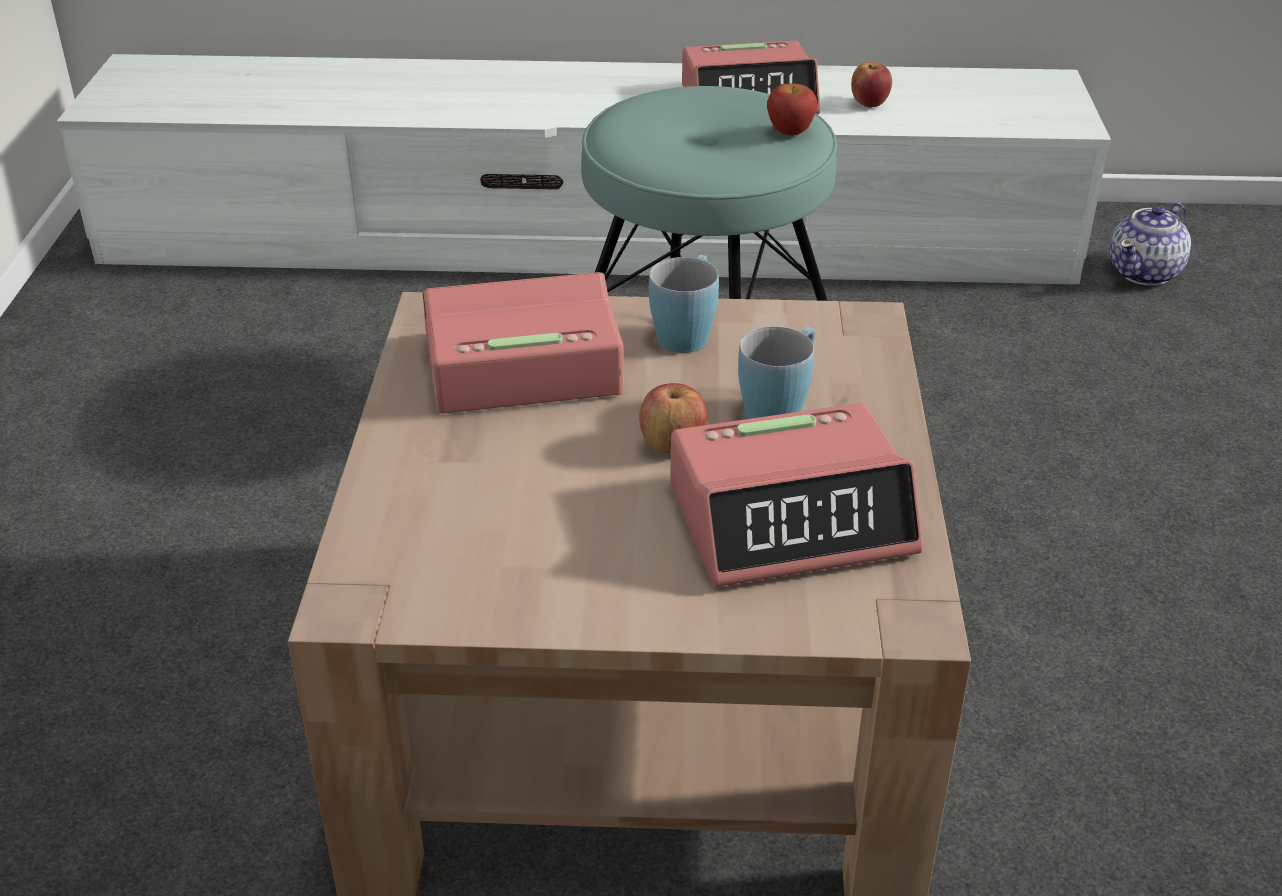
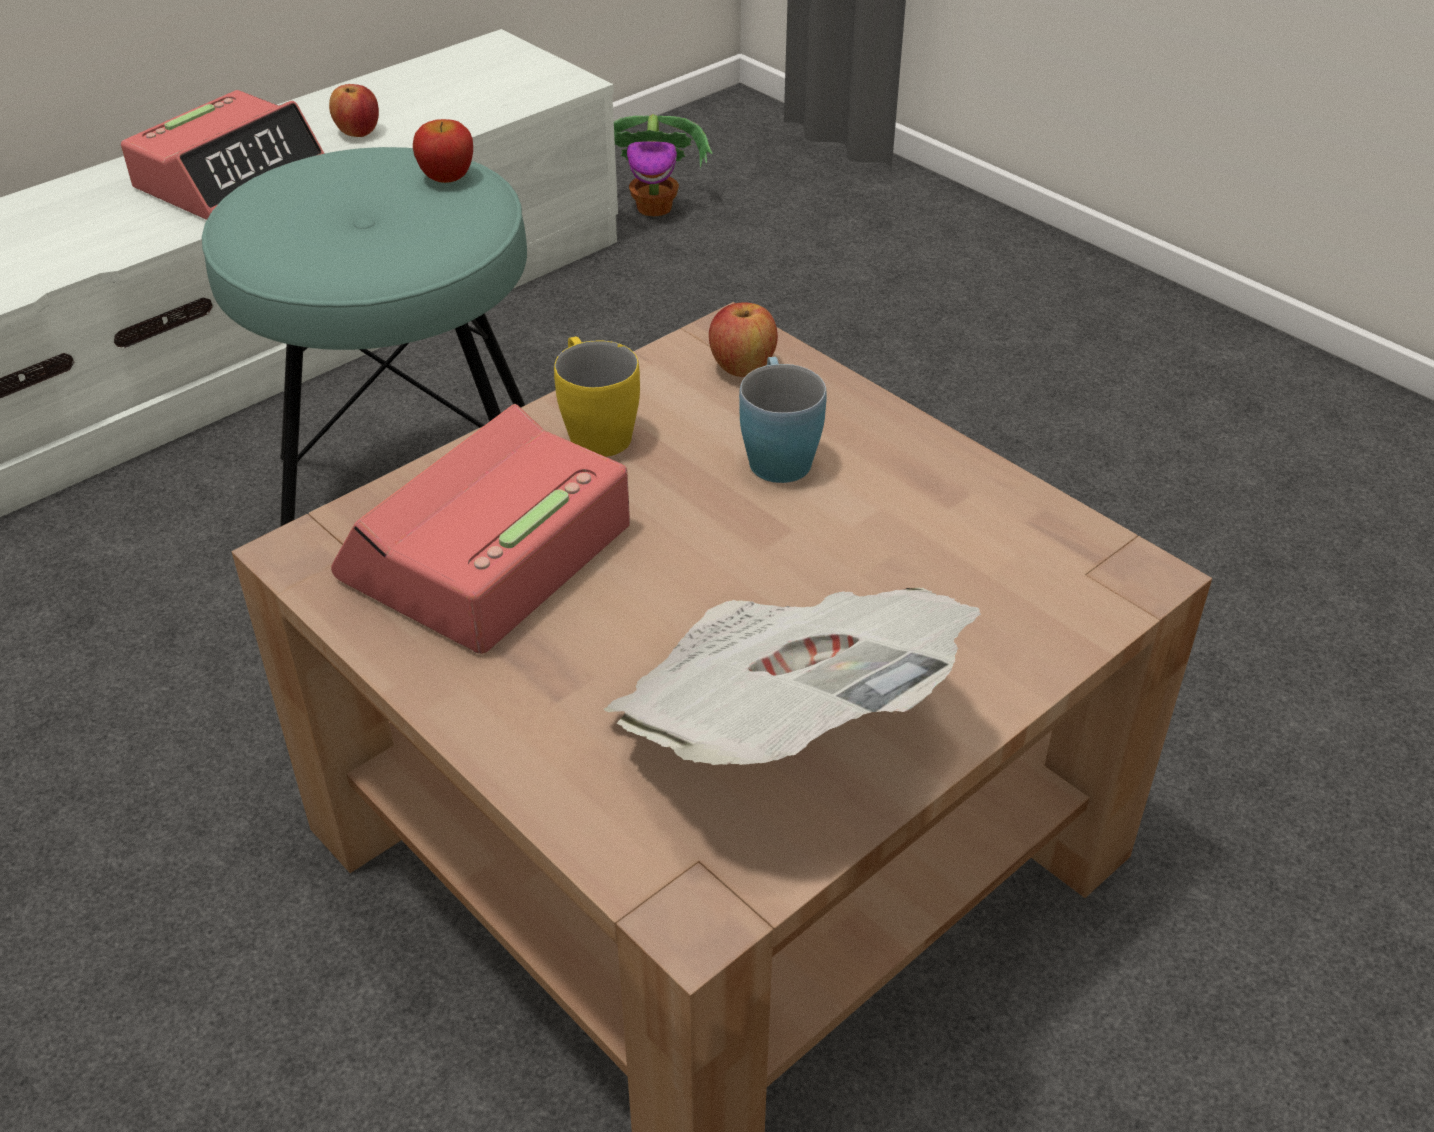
camera: 45 degrees left, 5 degrees up
apple [639,383,707,454] -> apple moved to [709,302,778,377]
blue mug [649,255,719,353] -> yellow mug [554,336,640,457]
alarm clock [670,403,923,587] -> none
teapot [1110,203,1191,286] -> potted plant [614,114,713,216]
none -> newspaper [604,588,981,765]

